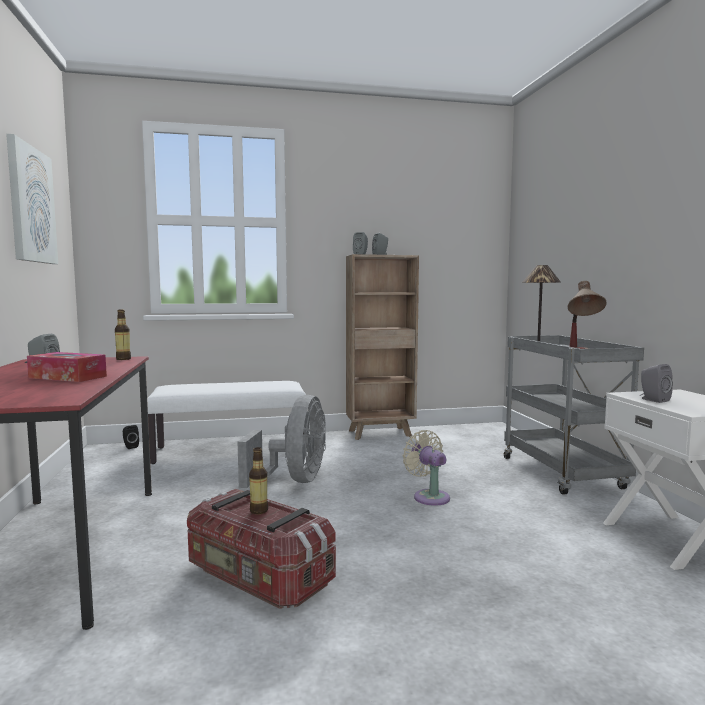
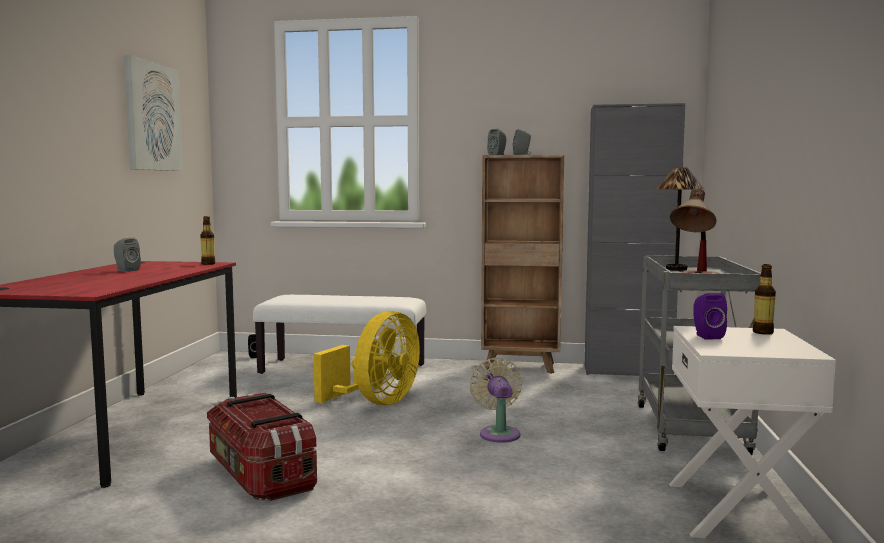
camera: 20 degrees right, 0 degrees up
tissue box [27,352,107,382] -> none
grey fan [238,395,326,488] -> yellow fan [313,311,420,405]
bottle [249,447,268,514] -> bottle moved to [753,264,776,335]
grey speaker [640,364,673,403] -> purple speaker [693,293,727,340]
none -> grey cabinet [585,103,685,376]

